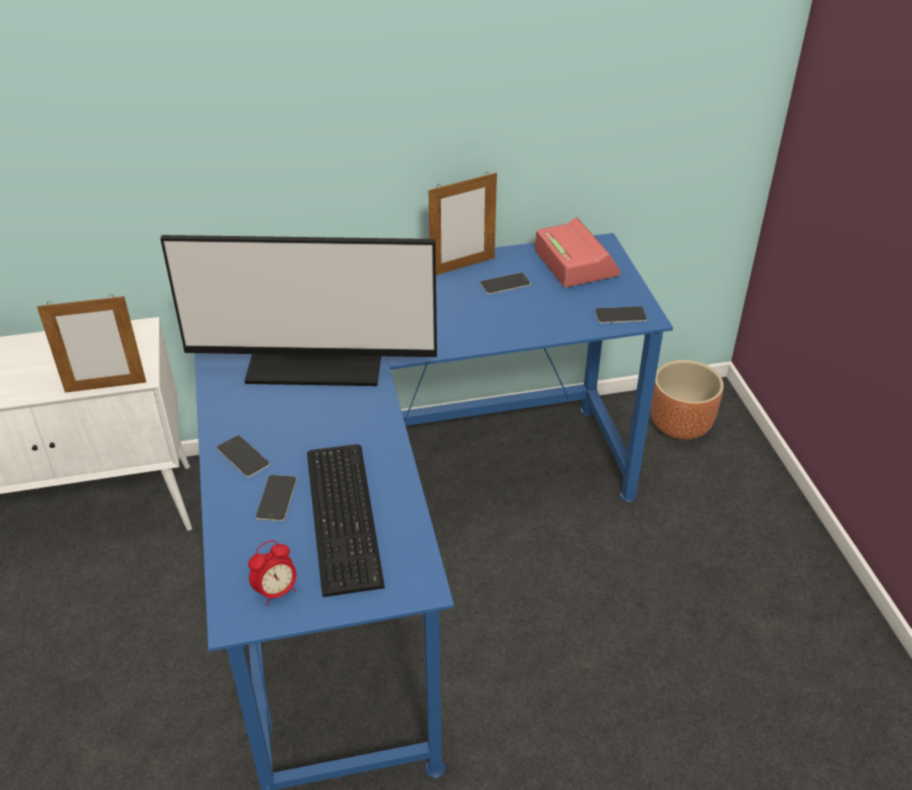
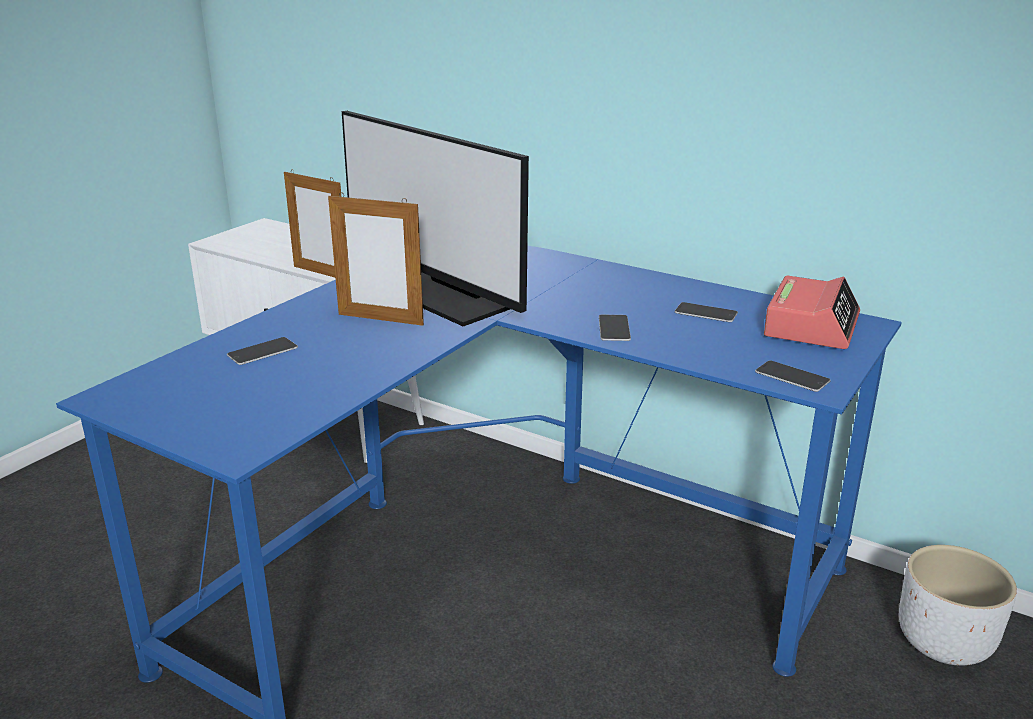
camera: 45 degrees right, 15 degrees down
phone [216,435,270,477] -> phone moved to [599,315,631,341]
alarm clock [248,540,297,606] -> none
keyboard [307,444,385,597] -> none
picture frame [429,172,497,275] -> picture frame moved to [328,192,424,326]
brown planter [651,360,724,440] -> white planter [899,545,1017,666]

